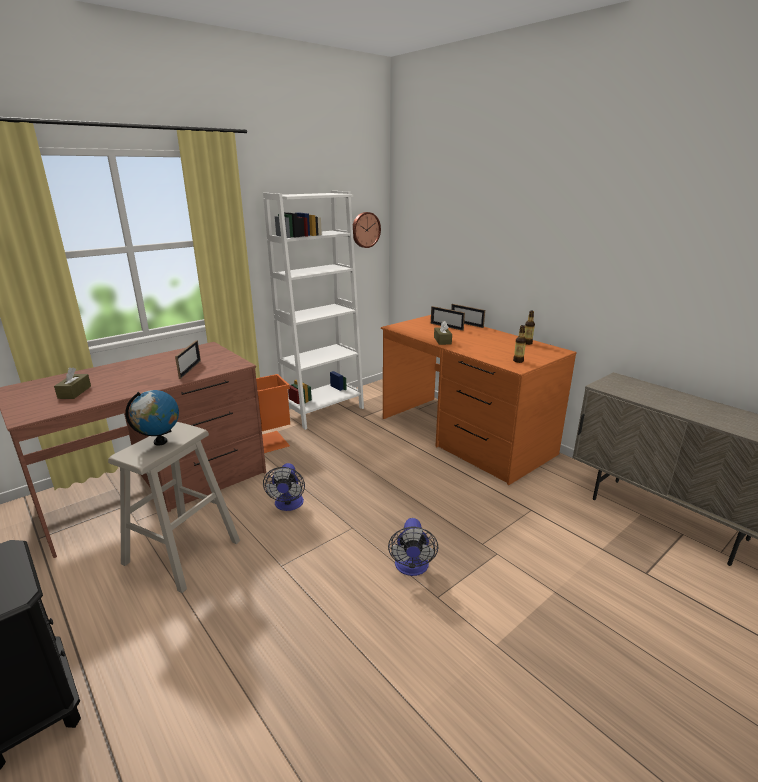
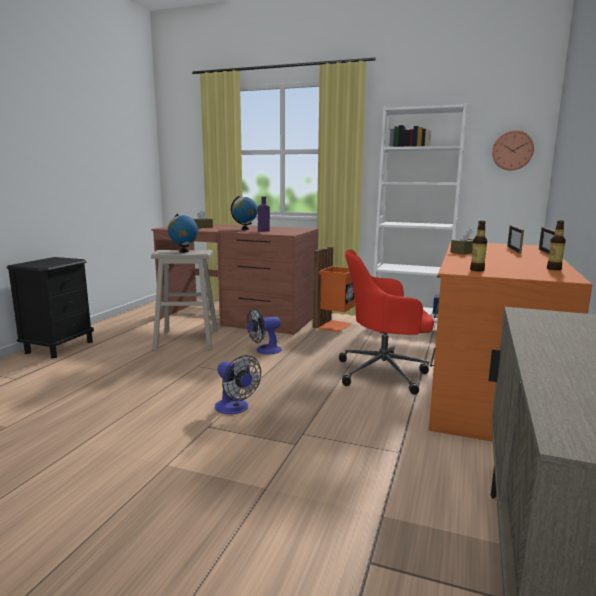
camera: 60 degrees right, 10 degrees down
picture frame [175,340,201,379] -> purple bottle [258,196,270,232]
fan [388,518,438,576] -> fan turned 105 degrees counterclockwise [215,355,261,414]
none -> globe [231,196,258,230]
none -> red office chair [339,249,434,395]

